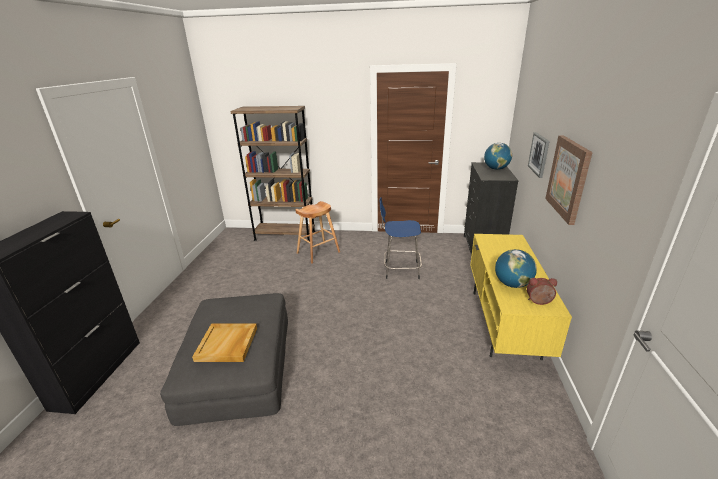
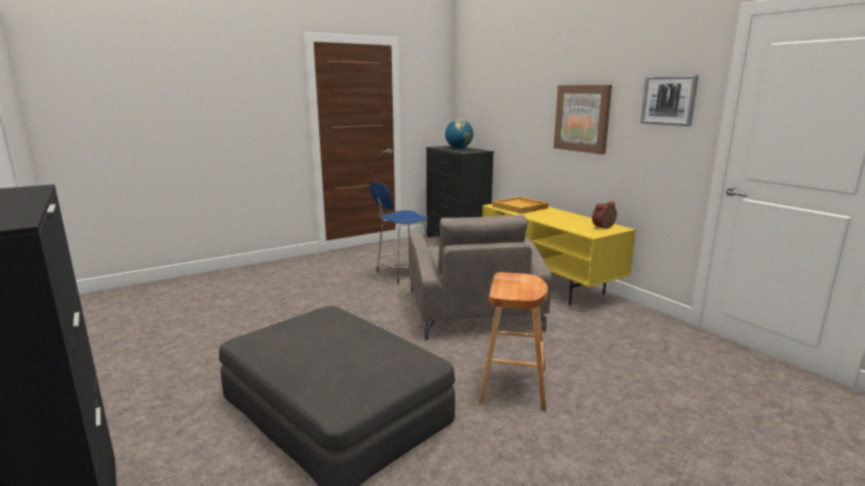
camera: 40 degrees left, 10 degrees down
beige tray [192,323,257,362] -> beige tray moved to [492,197,548,214]
brown bookcase [230,106,315,242] -> none
brown stool [295,201,340,264] -> brown stool moved to [479,272,548,411]
globe [495,249,537,288] -> none
picture [528,132,550,178] -> picture moved to [640,75,699,126]
none -> grey armchair [408,215,552,340]

